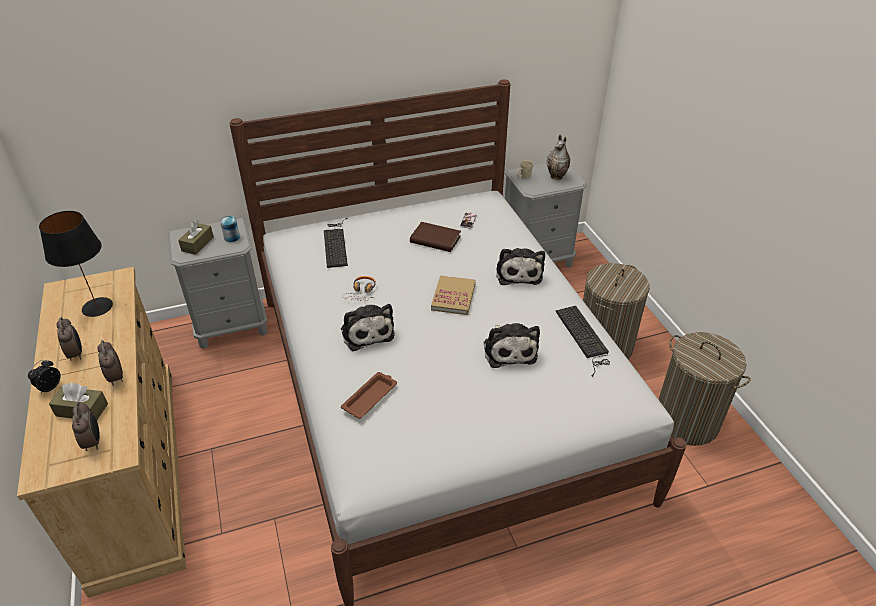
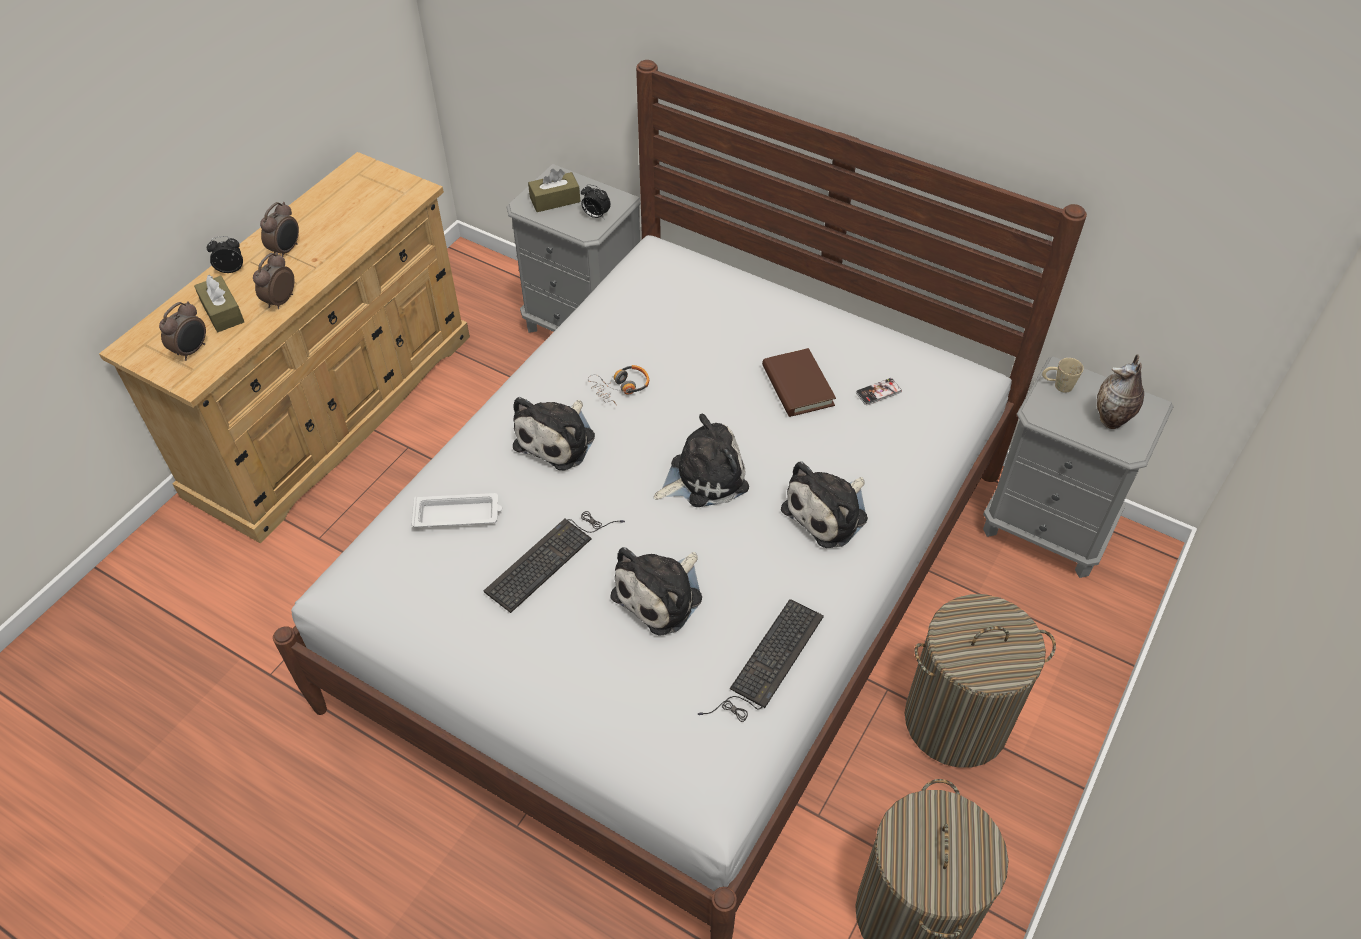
camera: 50 degrees right, 10 degrees up
black table lamp [39,211,113,317] -> none
can [220,216,240,242] -> alarm clock [581,184,611,219]
keyboard [324,217,348,268] -> keyboard moved to [484,511,625,613]
brown tray [341,372,397,419] -> white tray [411,493,502,527]
book [431,275,476,315] -> plush toy [654,414,749,507]

